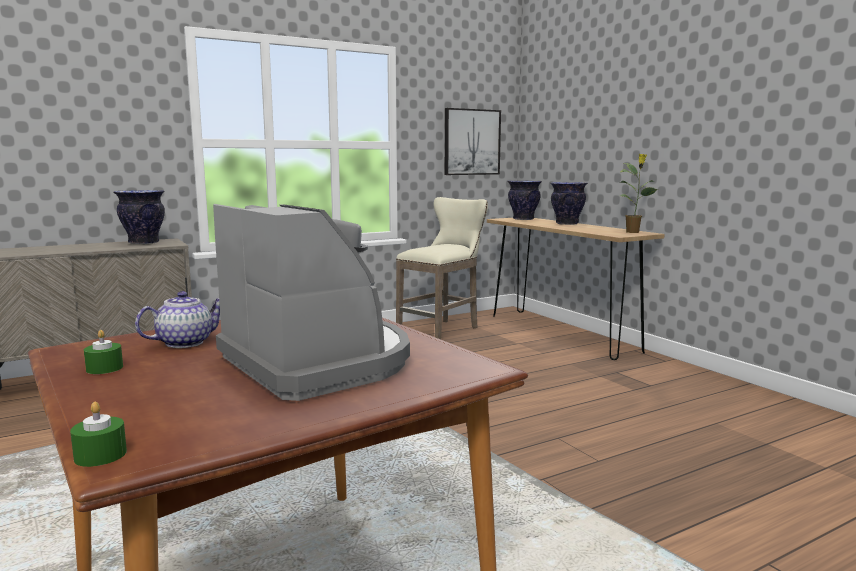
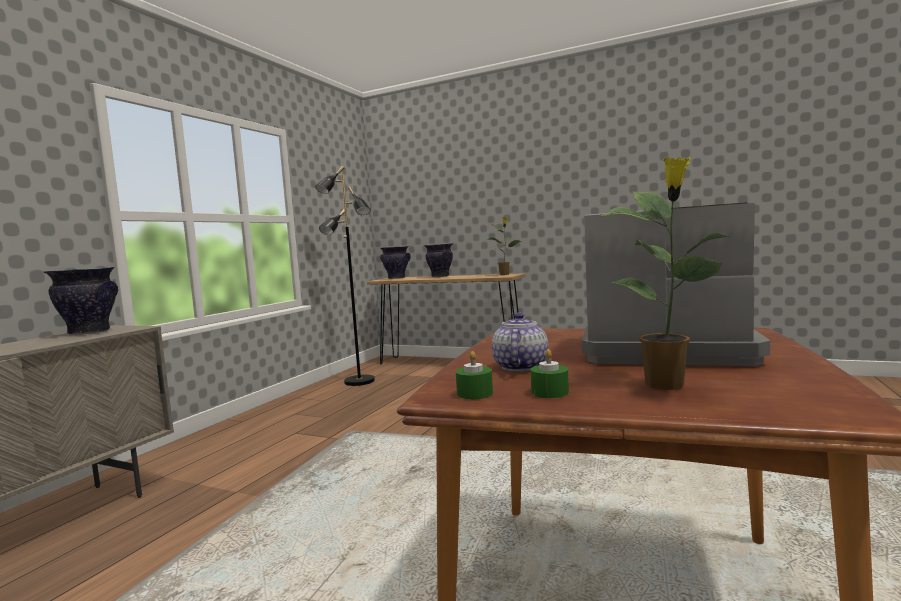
camera: 35 degrees left, 5 degrees down
green candle [70,402,127,467] -> green candle moved to [456,351,493,399]
beige stool [396,197,488,339] -> black floor lamp [315,166,375,386]
picture [445,108,501,175] -> none
none -> potted plant [602,157,729,390]

